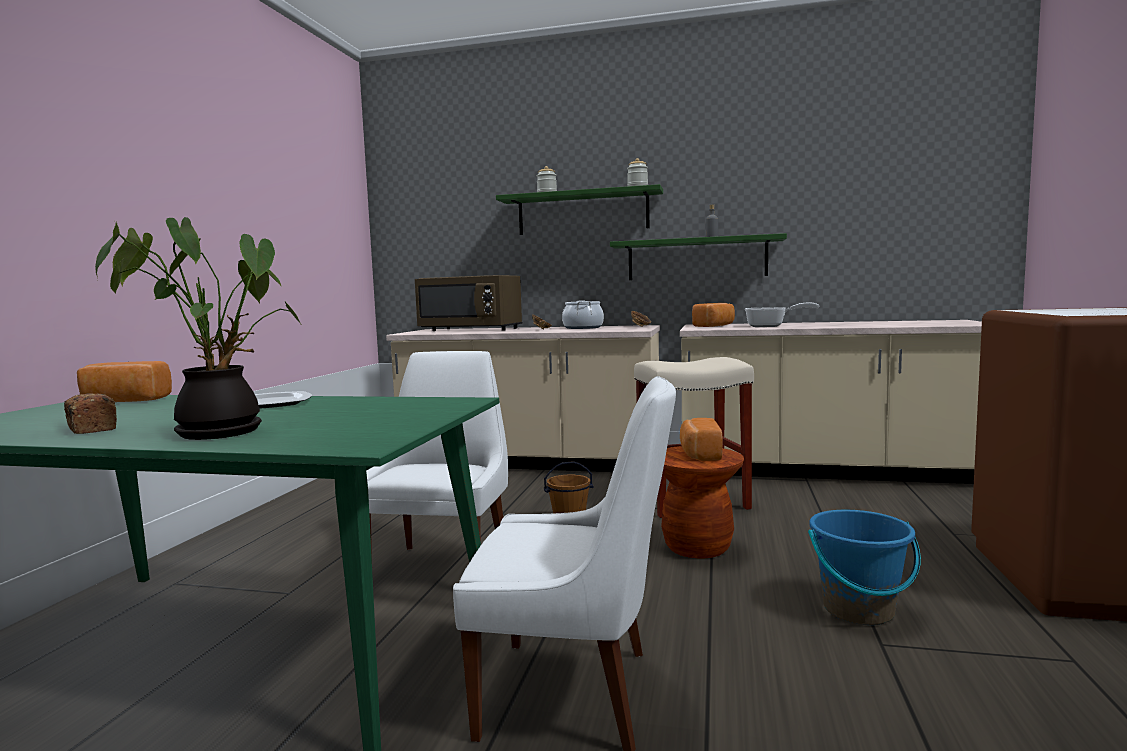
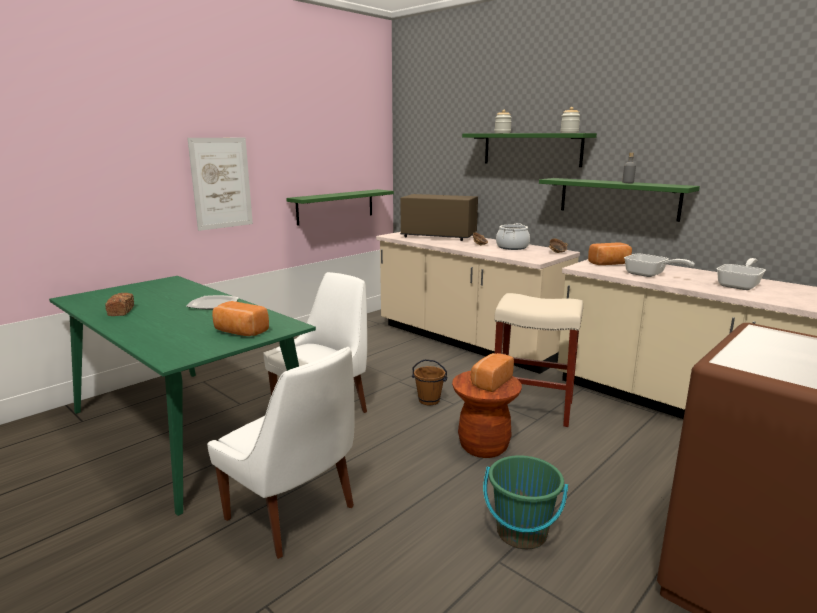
camera: 30 degrees right, 10 degrees up
bread [77,361,172,402] -> bread moved to [212,301,269,336]
potted plant [95,217,301,440] -> none
brown microwave [415,275,523,331] -> brown microwave turned 150 degrees clockwise [400,194,478,241]
blue bucket [808,510,921,625] -> green bucket [483,455,568,549]
none -> picture [187,138,253,231]
none -> green shelf [286,189,394,226]
none -> frying pan [717,258,766,290]

